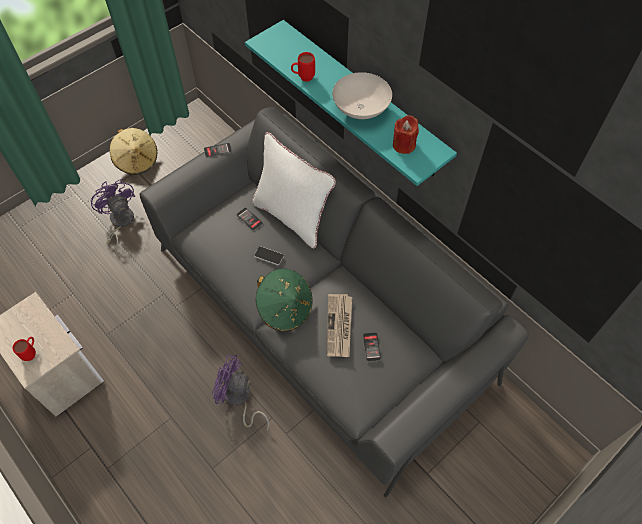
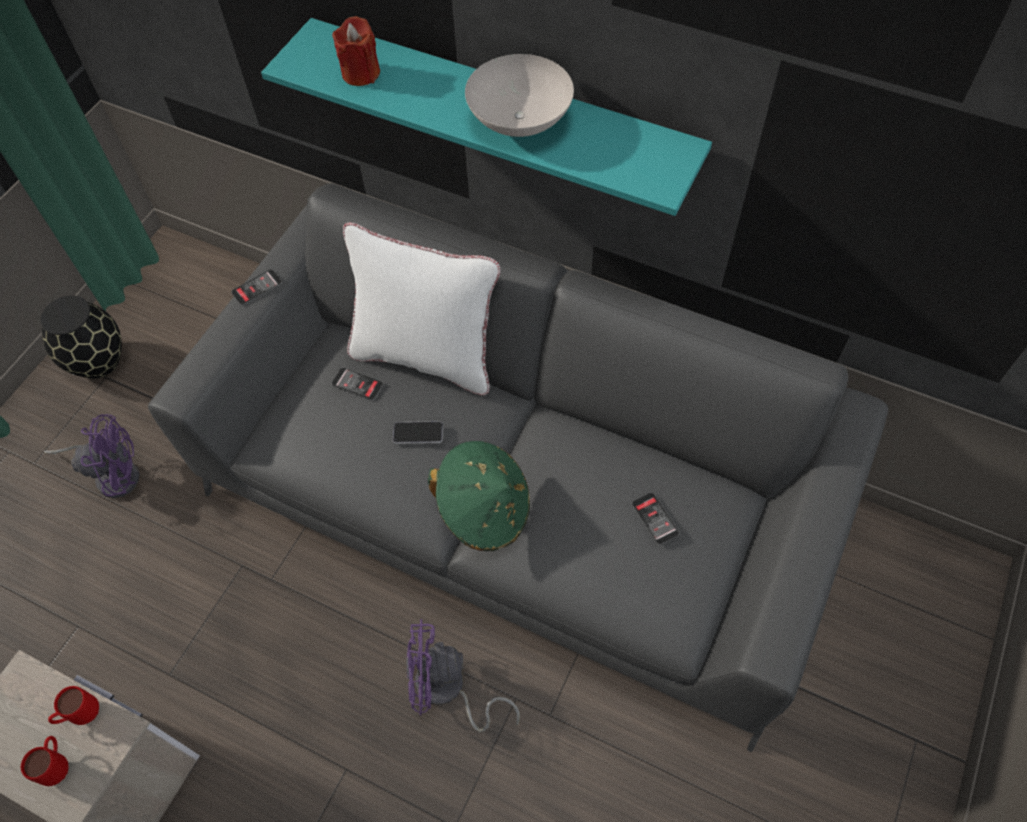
camera: 20 degrees left, 0 degrees up
purple fan [91,179,135,255] -> purple fan turned 135 degrees clockwise [44,414,139,498]
beige hat [110,128,157,175] -> black vase [40,296,122,379]
red mug [291,52,315,82] -> red mug moved to [48,686,99,725]
newspaper [327,294,352,357] -> none
red candle [393,115,419,154] -> red candle moved to [332,16,380,86]

